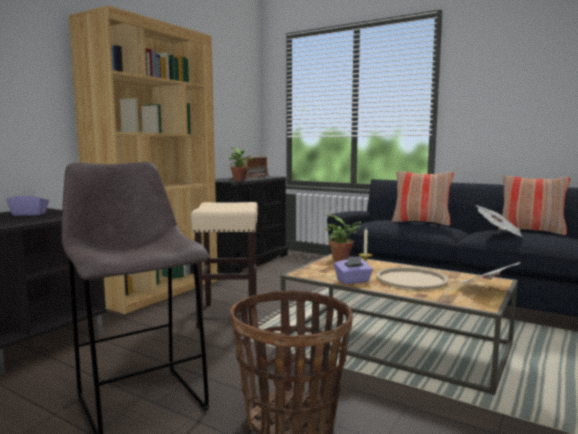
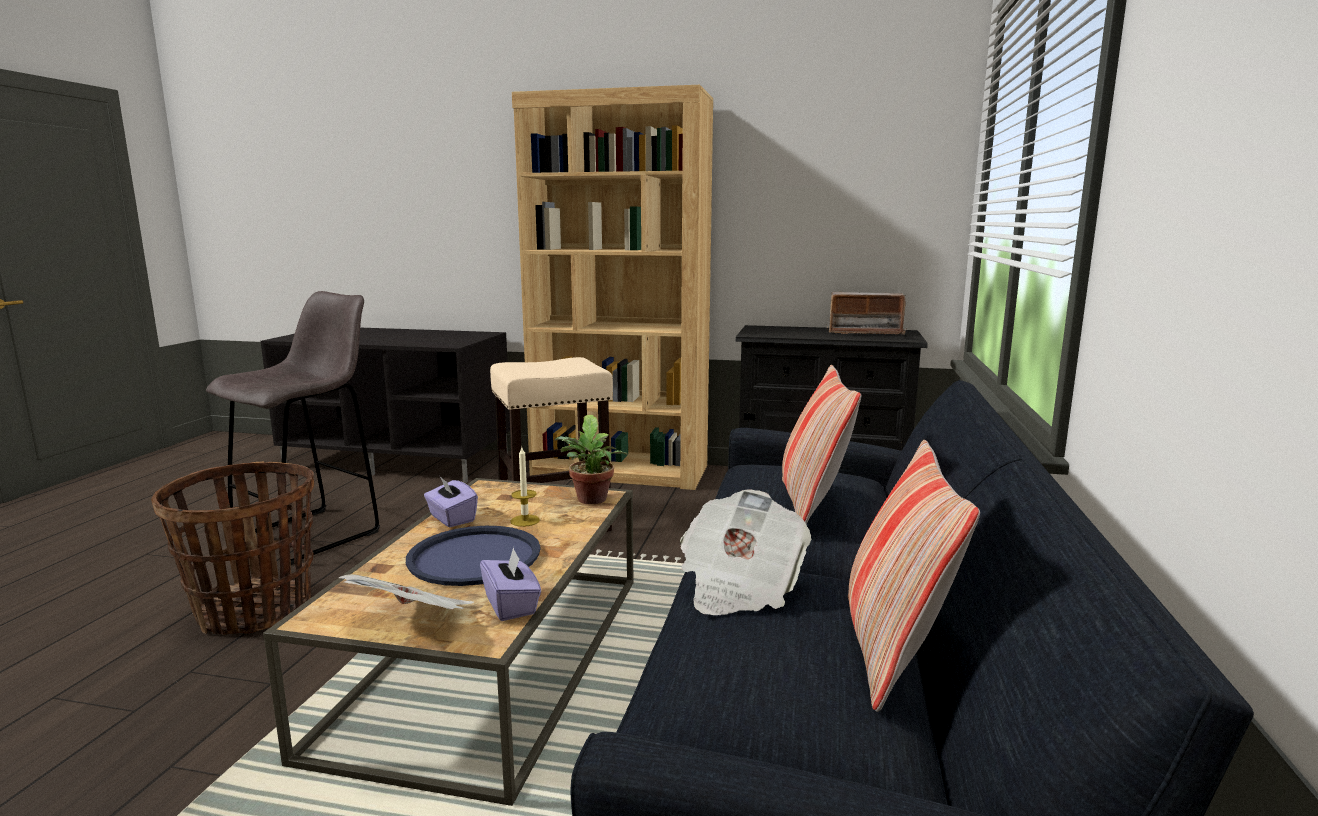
camera: 70 degrees right, 5 degrees up
purple tissue box [7,189,49,216] -> purple tissue box moved to [480,547,541,621]
potted plant [229,148,254,181] -> none
beige tray [376,267,449,289] -> blue tray [406,526,541,586]

